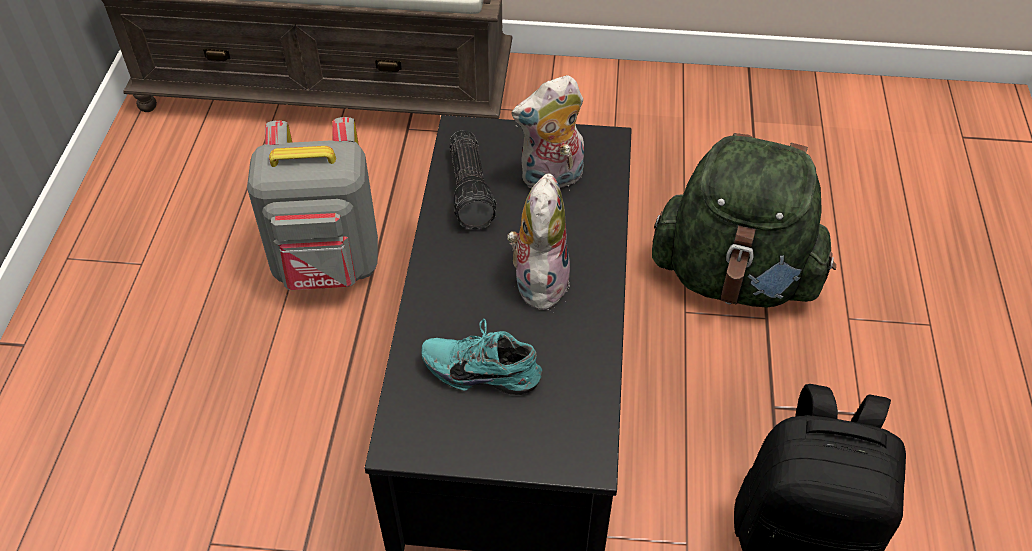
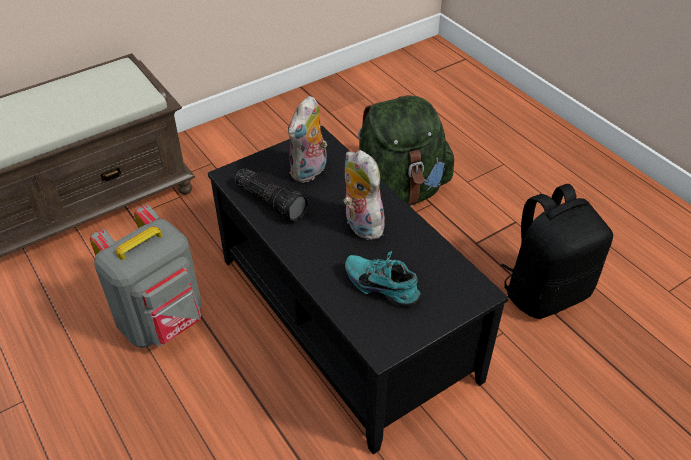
camera: 40 degrees left, 5 degrees down
turquoise shoe [421,319,542,395] -> turquoise shoe turned 60 degrees clockwise [345,251,421,307]

